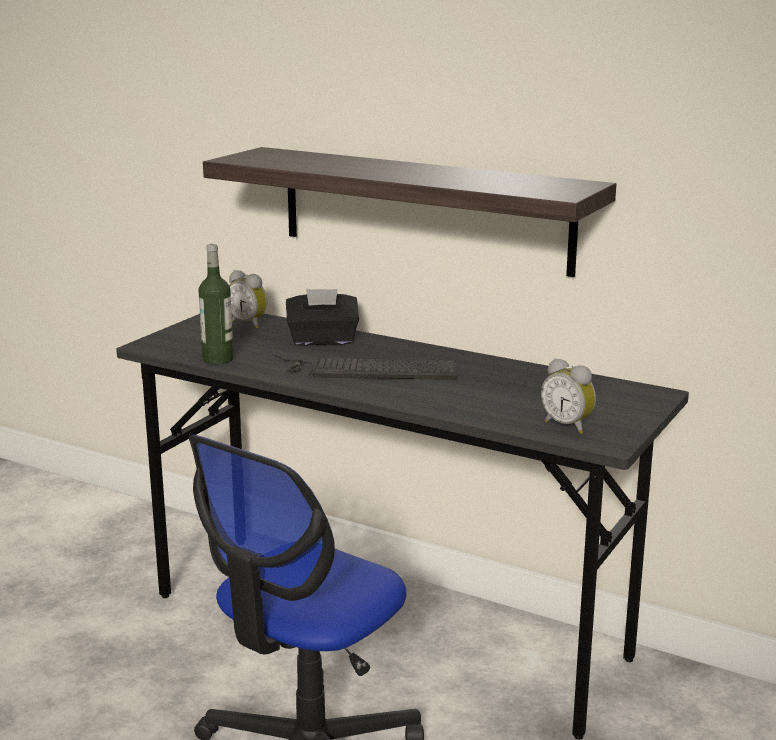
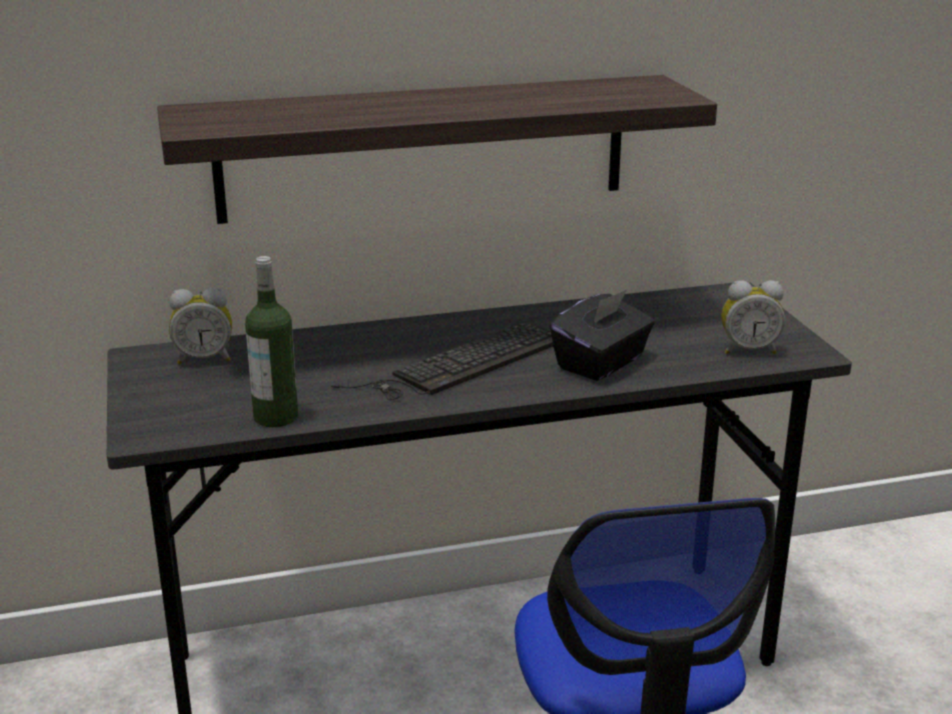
camera: 45 degrees left, 5 degrees up
black tissue box [286,289,359,346] -> black tissue box moved to [550,289,655,381]

